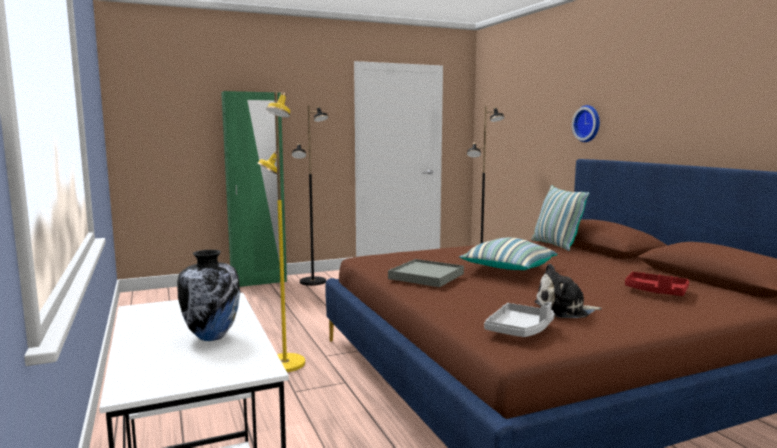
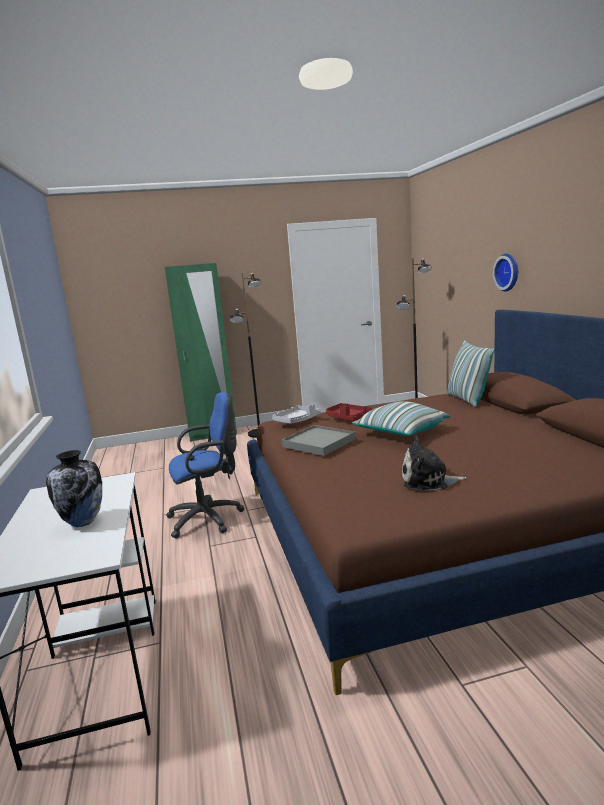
camera: 10 degrees right, 5 degrees up
yellow floor lamp [258,92,305,372] -> blue office chair [166,392,245,539]
grey tray [484,302,555,337] -> grey tray moved to [272,403,321,424]
red tray [625,272,689,296] -> red tray moved to [326,403,372,421]

